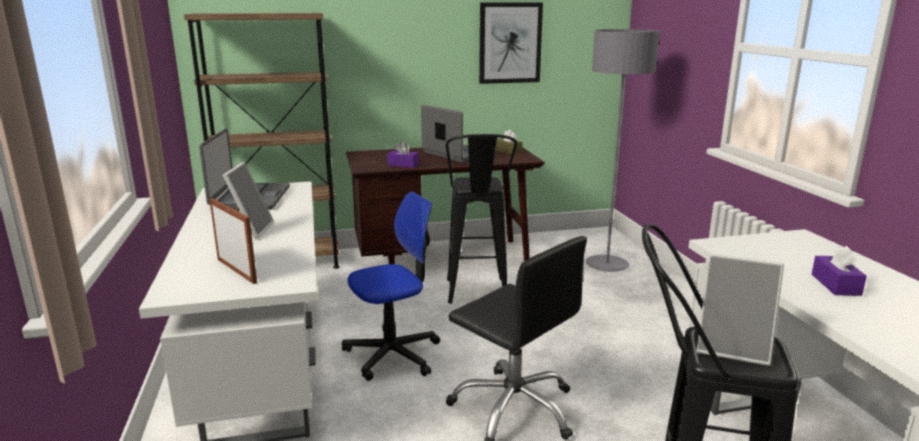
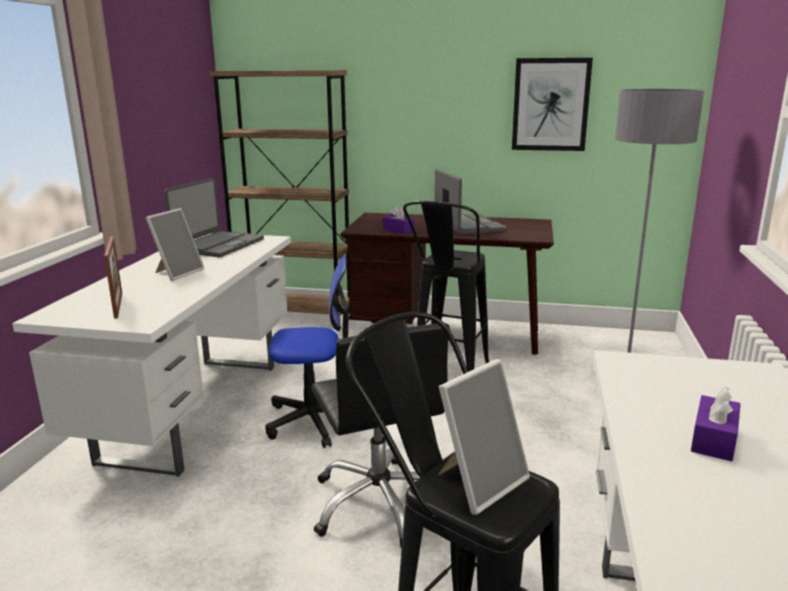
camera: 25 degrees right, 0 degrees up
brown tissue box [495,130,522,155] -> none
picture frame [696,254,784,366] -> picture frame turned 90 degrees counterclockwise [438,359,530,515]

